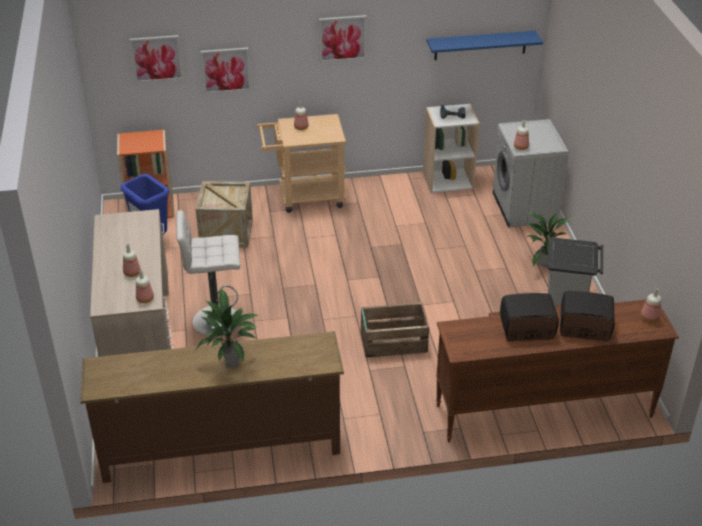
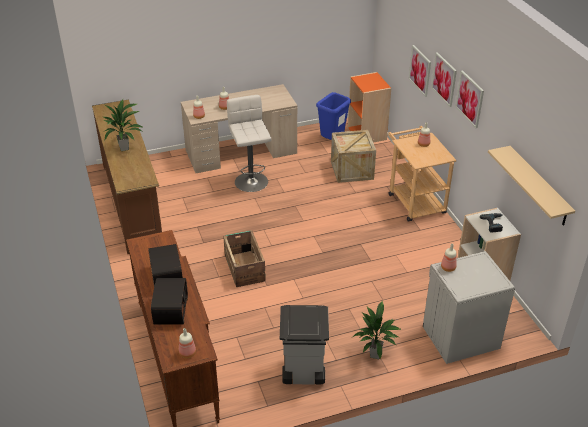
camera: 80 degrees right, 0 degrees up
picture [129,35,183,83] -> picture moved to [431,52,457,107]
blue shelf [427,31,543,60] -> beige shelf [488,146,575,226]

